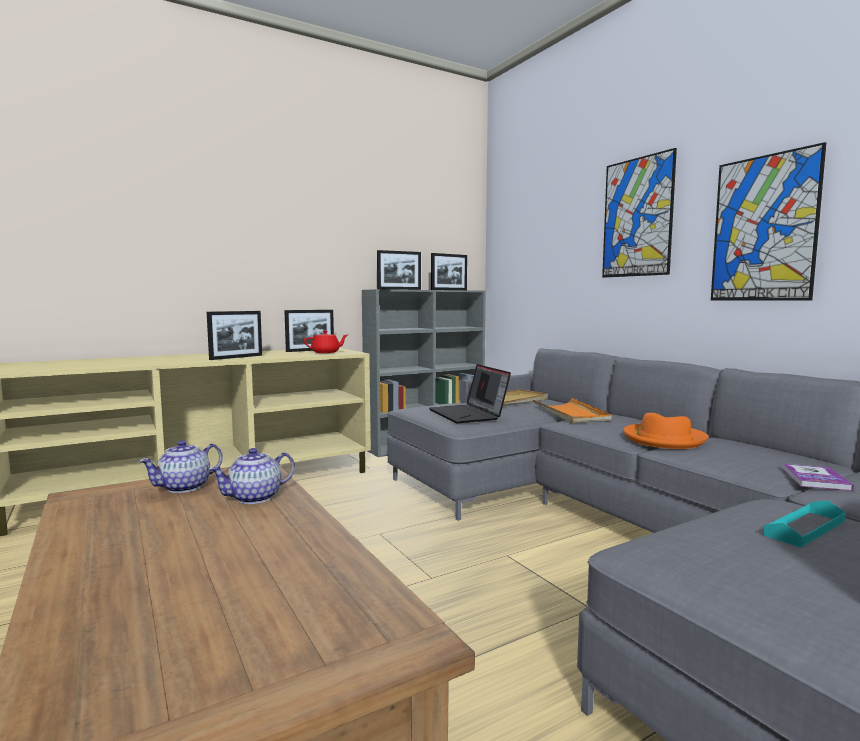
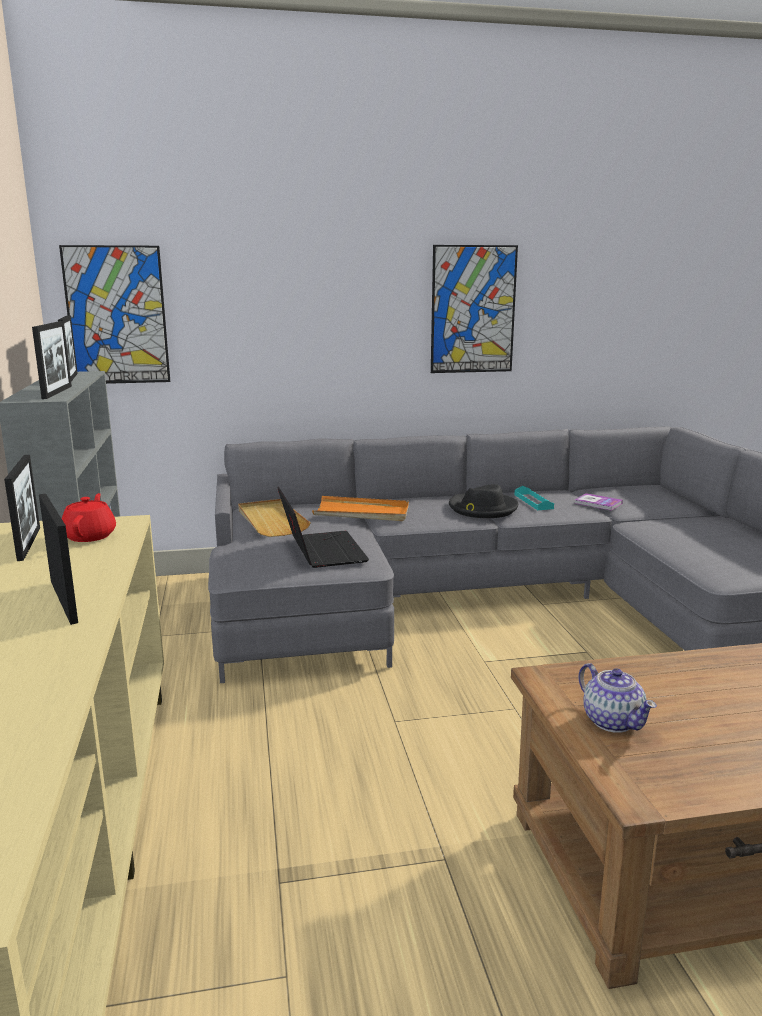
camera: 70 degrees left, 10 degrees up
teapot [208,448,295,504] -> none
laptop [429,364,511,423] -> laptop turned 105 degrees counterclockwise [278,487,369,568]
picture [602,148,677,278] -> picture moved to [59,245,170,384]
orange hat [623,413,709,449] -> black hat [449,484,518,518]
turquoise tray [763,500,845,548] -> turquoise tray moved to [515,486,554,510]

